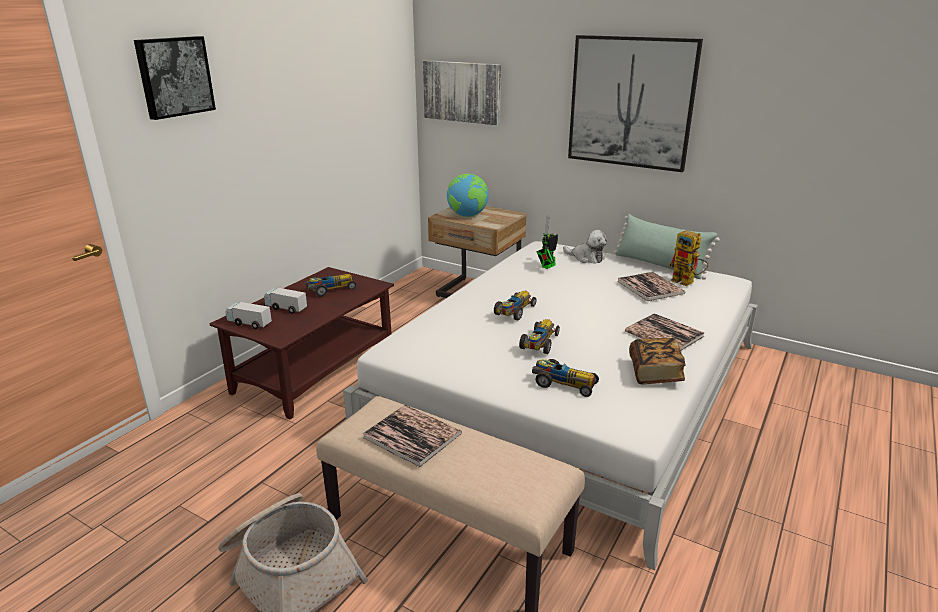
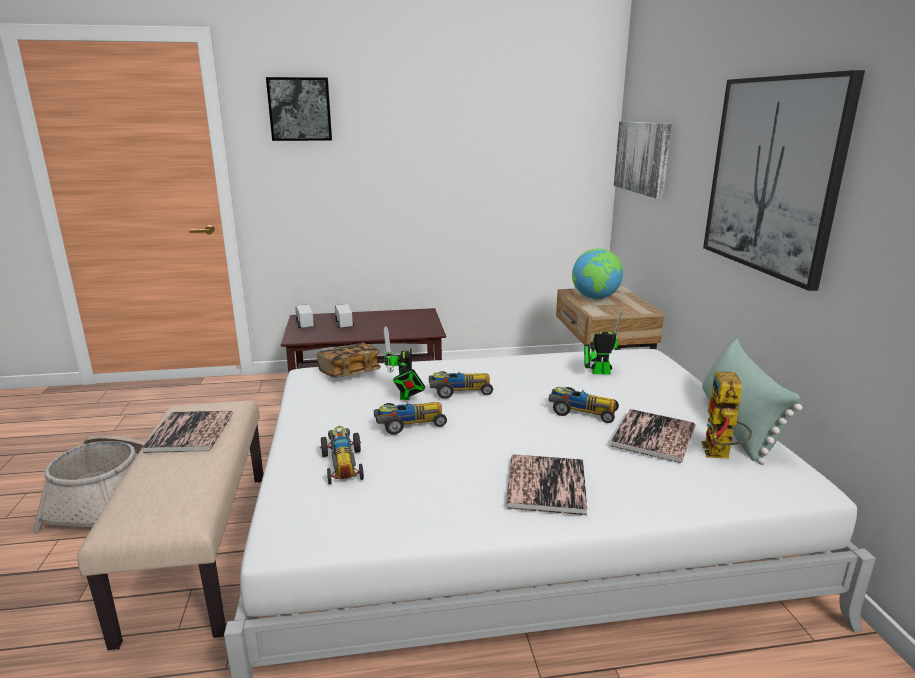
camera: 50 degrees right, 5 degrees down
toy car [305,274,356,297] -> toy car moved to [549,387,619,423]
plush toy [563,230,607,264] -> none
book [629,338,686,385] -> book moved to [317,343,381,378]
none -> toy robot [383,326,425,400]

